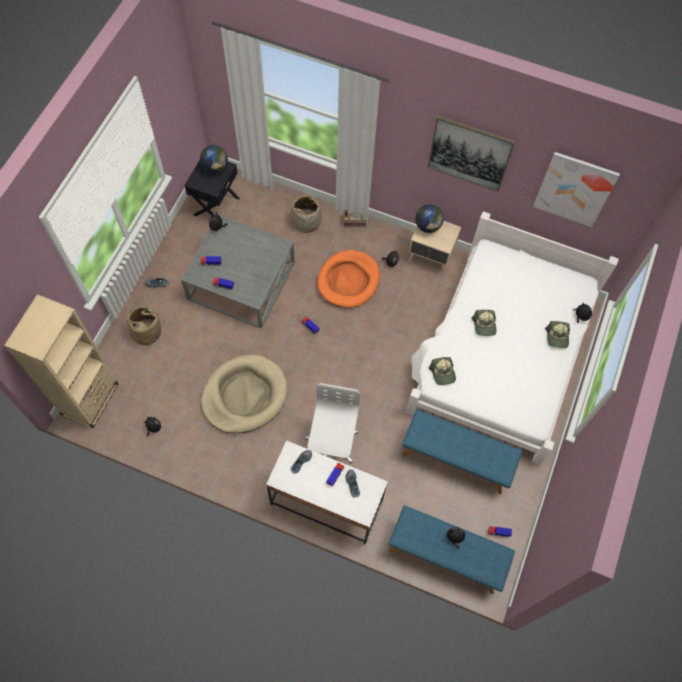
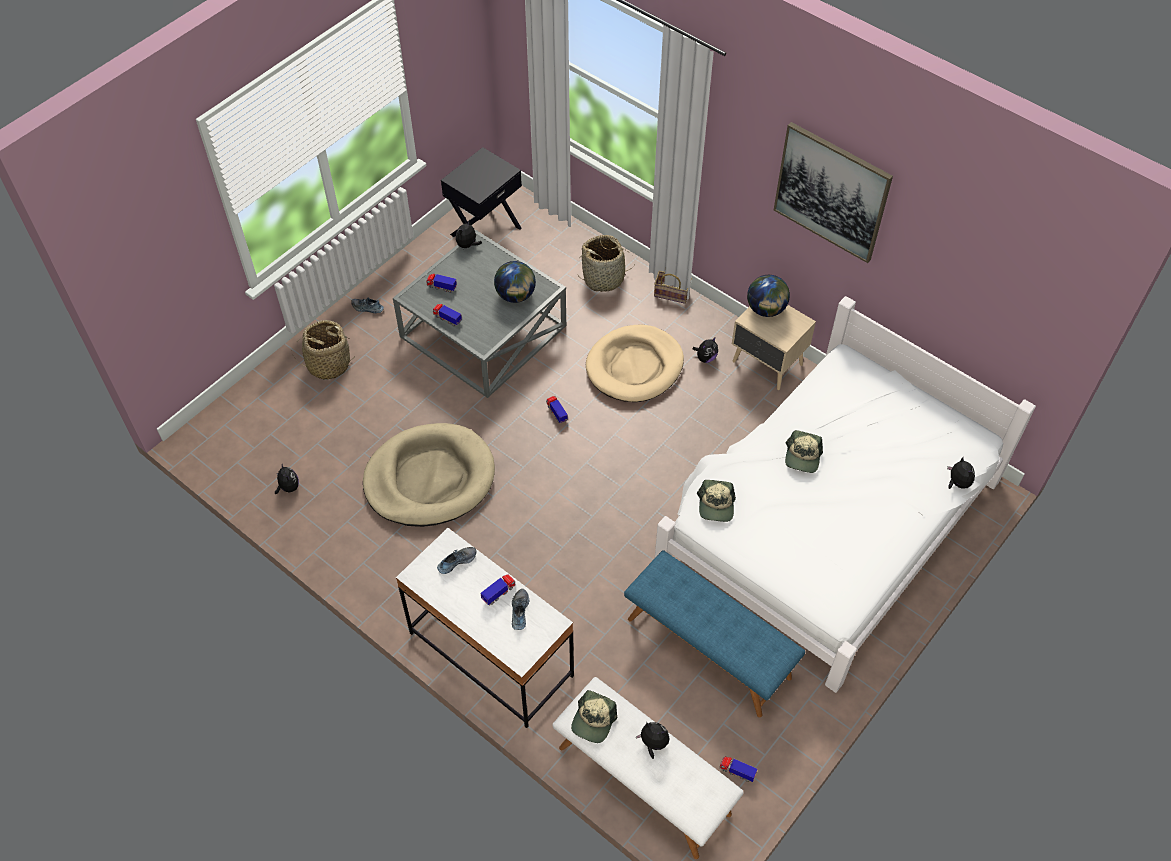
camera: 20 degrees right, 10 degrees down
beige bookcase [4,294,118,428] -> none
globe [200,145,228,173] -> globe moved to [494,261,536,303]
white office chair [305,383,360,463] -> none
orange dog bed [317,250,380,308] -> beige dog bed [586,325,684,402]
blue bench [389,505,515,594] -> white bench [553,677,743,859]
picture [533,152,620,227] -> none
cap [545,321,570,348] -> cap moved to [571,690,617,743]

